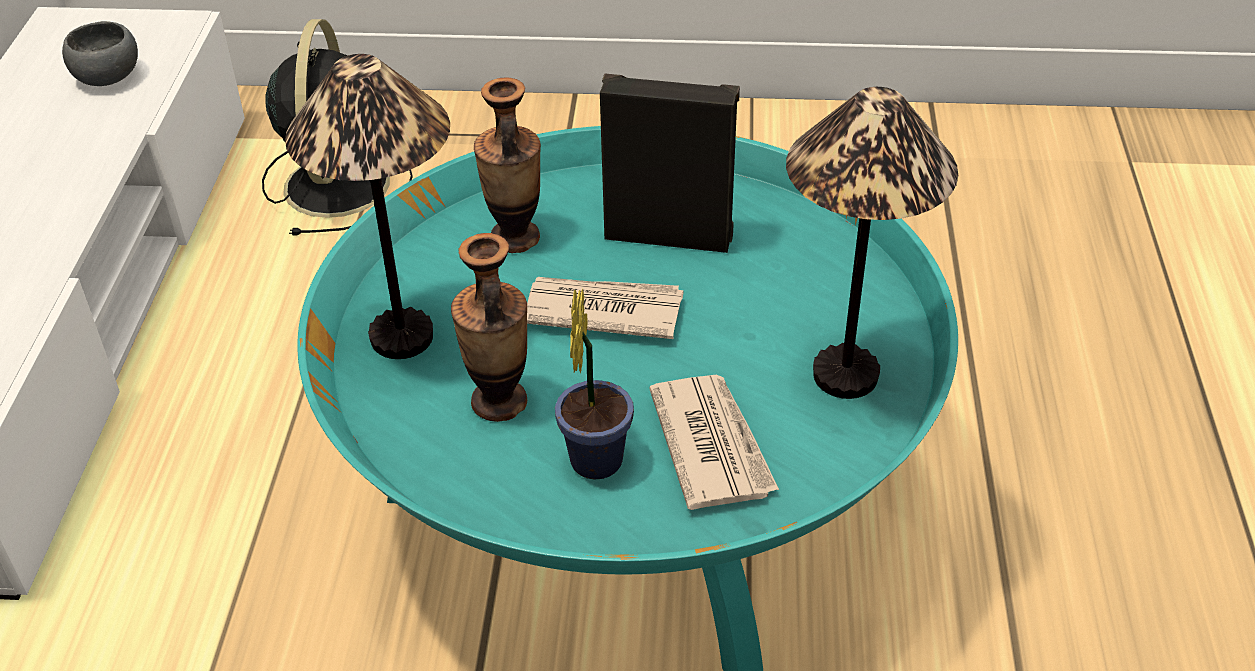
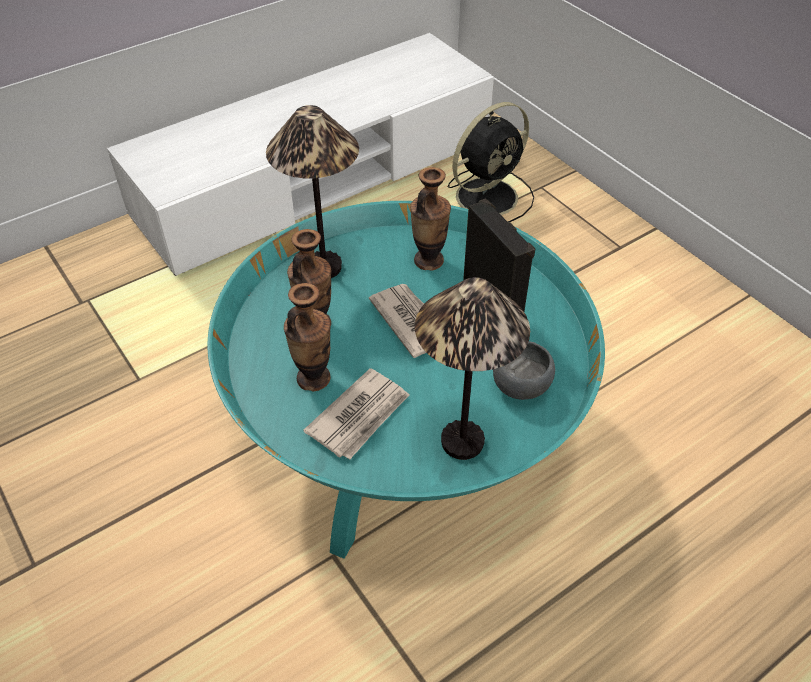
camera: 50 degrees right, 5 degrees up
grey bowl [62,21,138,86] -> grey bowl moved to [493,341,555,400]
potted plant [555,289,634,479] -> vase [284,283,331,392]

